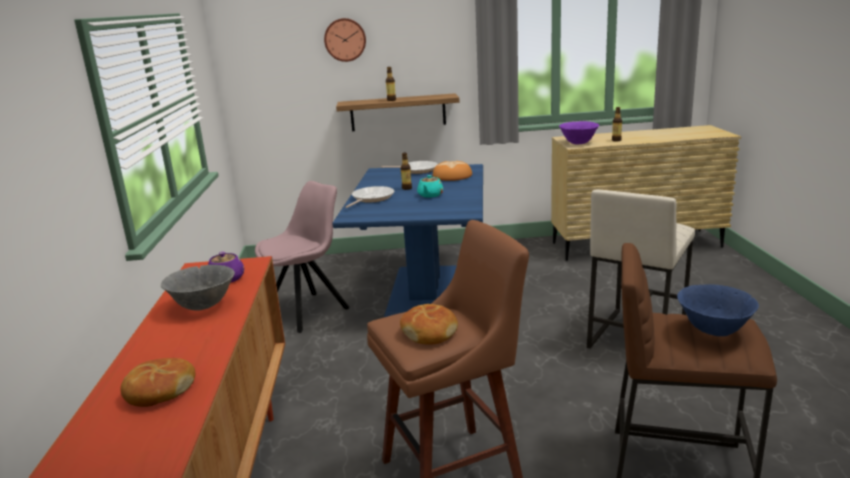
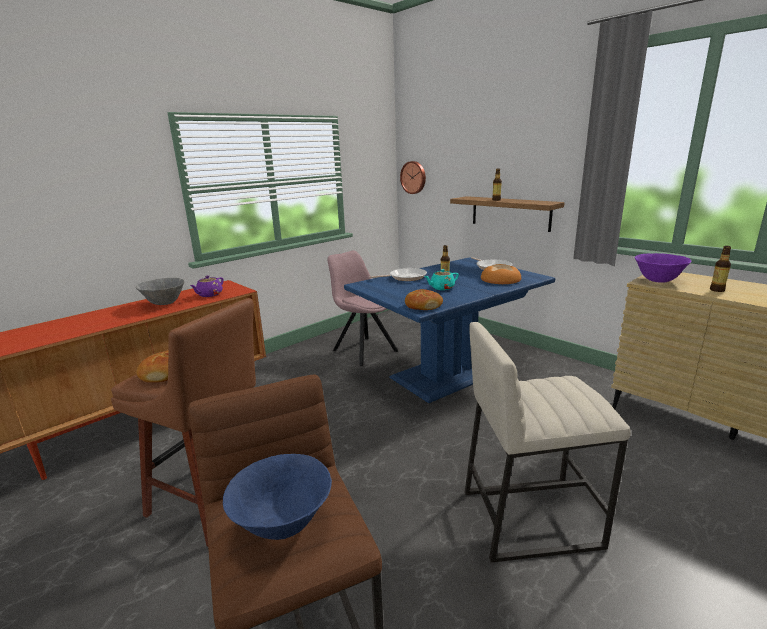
camera: 50 degrees right, 0 degrees up
bread [120,358,195,407] -> bread moved to [405,289,443,310]
pink chair [255,181,349,333] -> pink chair turned 135 degrees counterclockwise [327,250,398,366]
wall clock [324,18,366,62] -> wall clock moved to [400,161,426,194]

